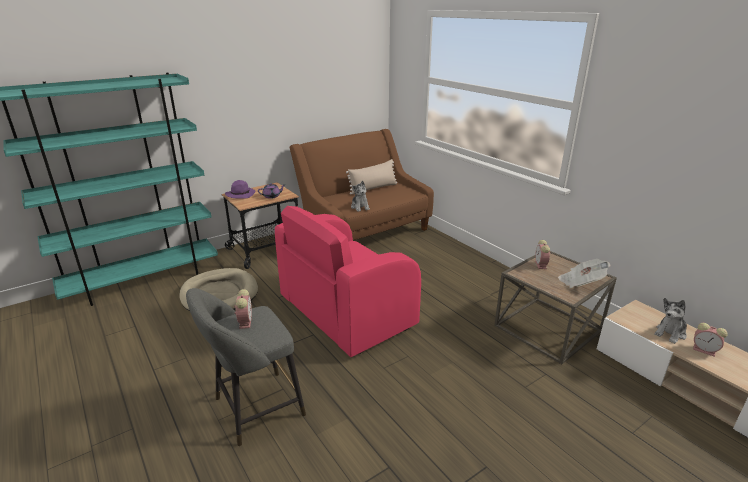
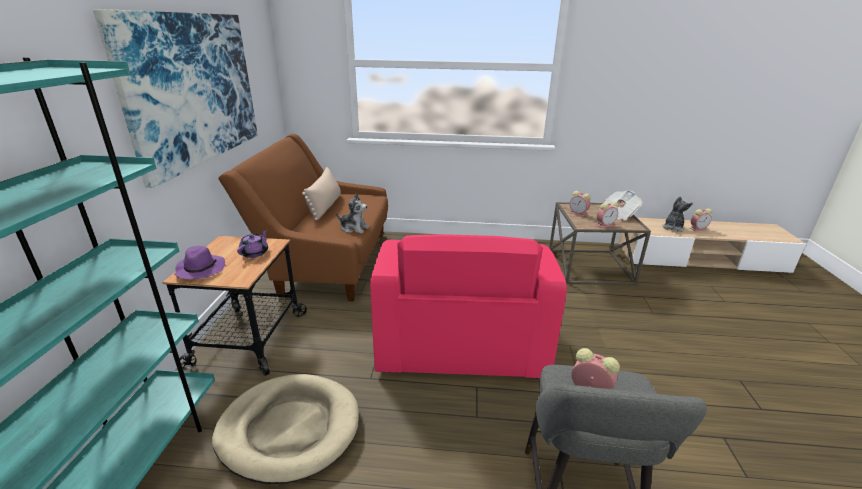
camera: 50 degrees left, 0 degrees up
plush toy [655,298,687,344] -> plush toy turned 150 degrees counterclockwise [662,196,693,232]
none -> picture [93,9,258,188]
none -> alarm clock [597,202,619,228]

